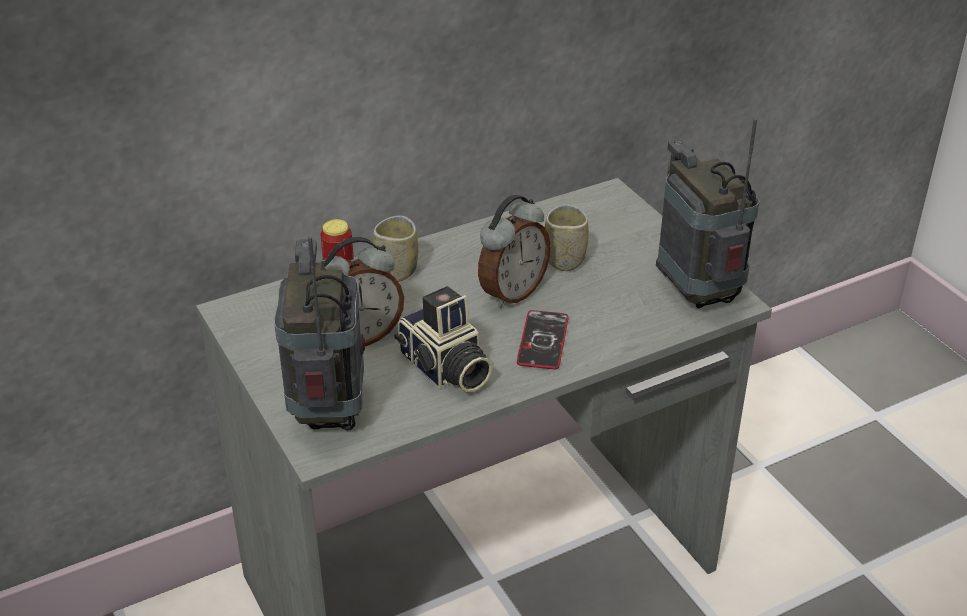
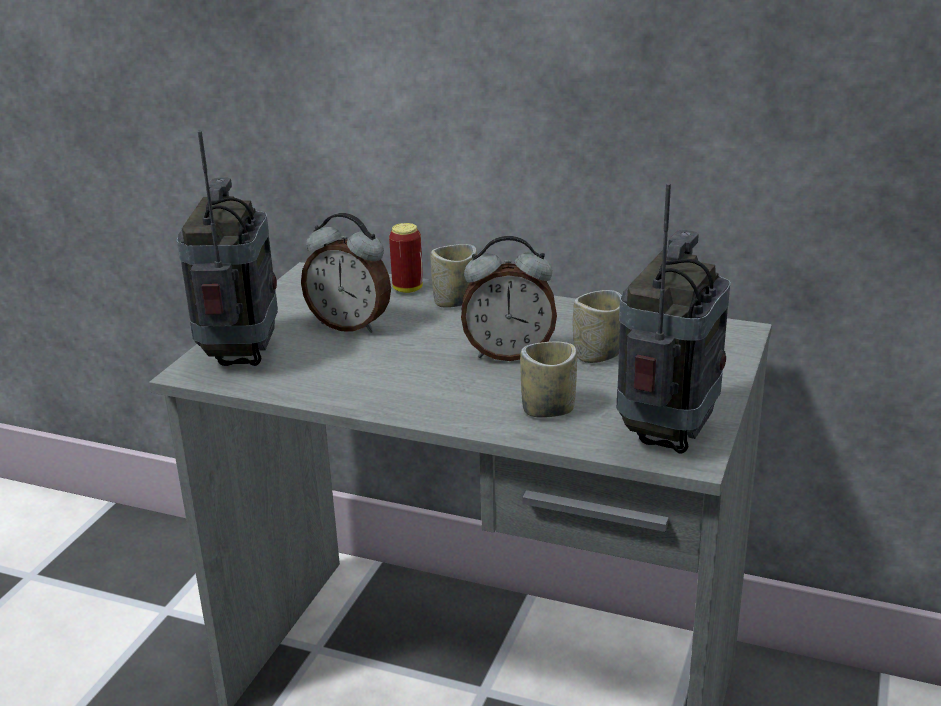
camera: 50 degrees right, 10 degrees down
radio [274,237,365,431] -> radio turned 45 degrees counterclockwise [177,131,278,366]
camera [394,286,493,392] -> none
phone [517,310,569,369] -> none
none -> cup [520,342,577,418]

